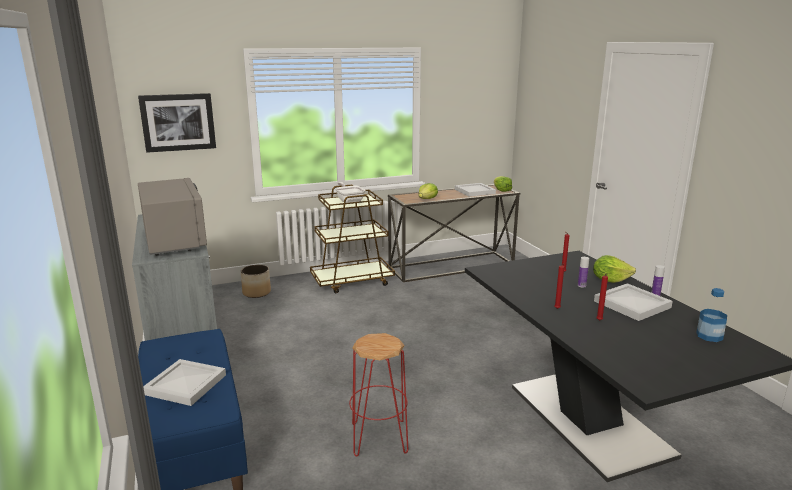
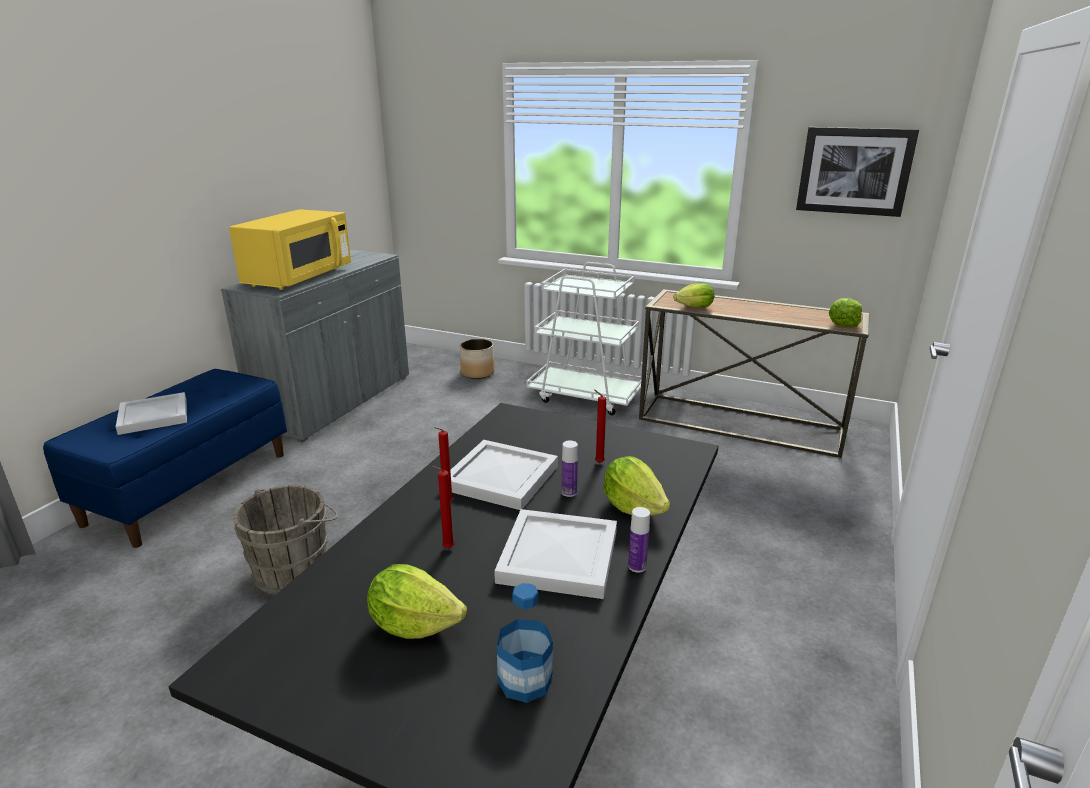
camera: 45 degrees right, 5 degrees up
picture [138,93,216,153] -> picture moved to [796,127,919,217]
grey microwave [138,178,207,256] -> yellow microwave [229,209,351,290]
brown cart [310,185,395,293] -> white cart [527,262,642,415]
frying pan [335,182,366,203] -> none
red stool [349,333,408,457] -> grey bucket [233,485,338,595]
white tray [455,183,496,197] -> white tray moved to [450,440,558,510]
none -> lettuce [367,564,467,639]

